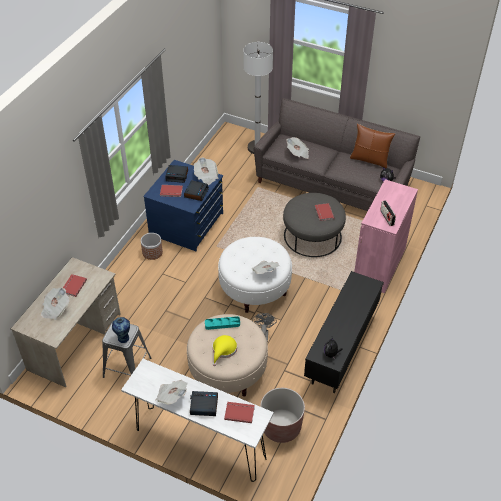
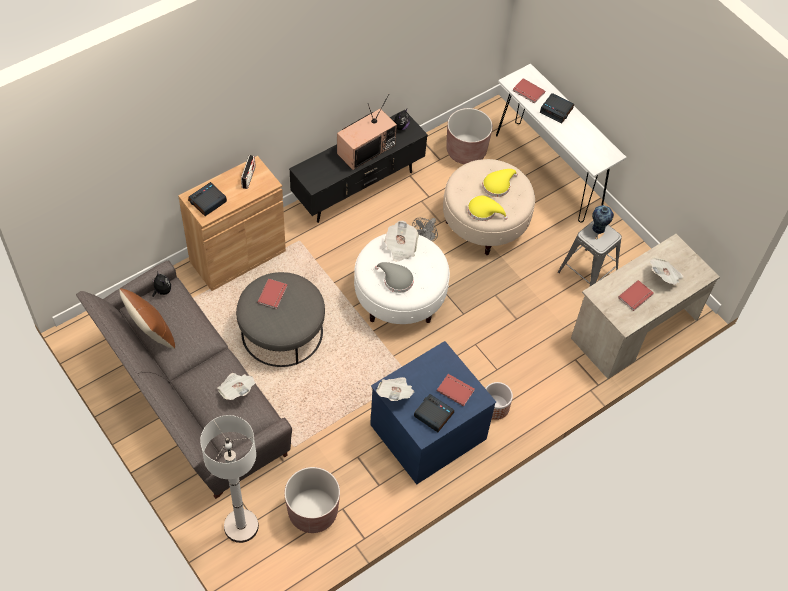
camera: 155 degrees left, 10 degrees up
newspaper [156,380,188,405] -> none
alarm clock [184,180,209,201] -> alarm clock moved to [188,182,227,216]
turquoise tray [205,316,240,330] -> yellow hat [468,196,508,221]
pink cabinet [354,179,418,293] -> brown cabinet [178,156,286,291]
none -> brown planter [284,467,340,533]
none -> television [337,94,397,170]
none -> grey hat [375,262,414,293]

